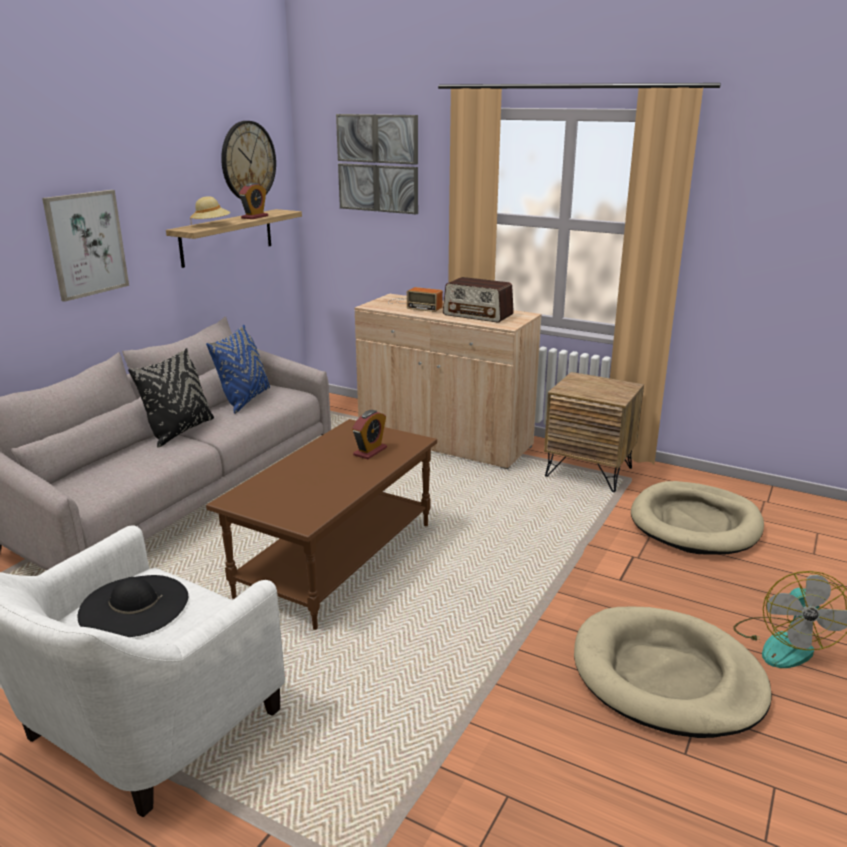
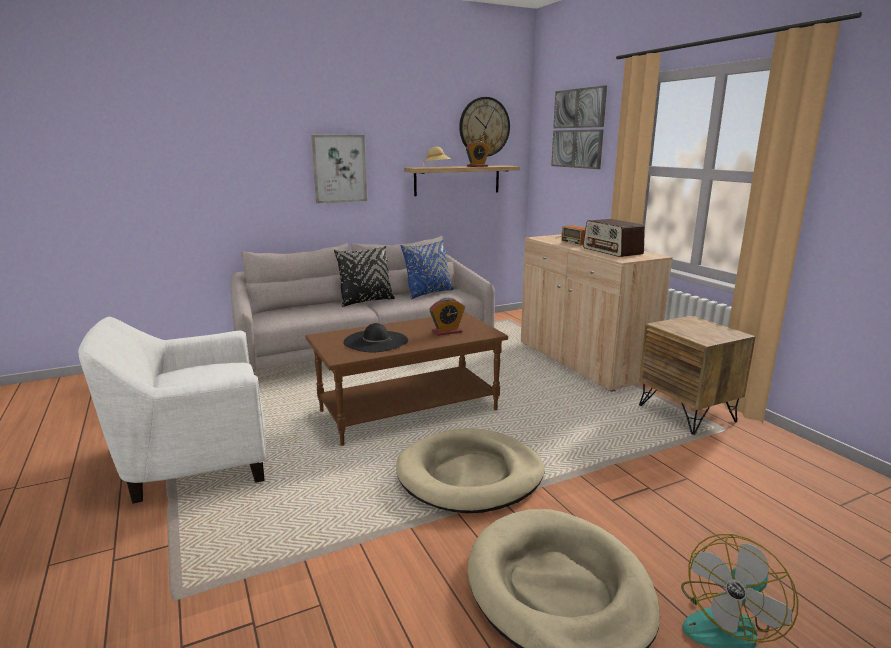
camera: 35 degrees right, 5 degrees down
black hat [78,575,188,637] -> black hat moved to [343,323,408,352]
beige dog bed [631,481,764,555] -> beige dog bed moved to [396,428,545,513]

